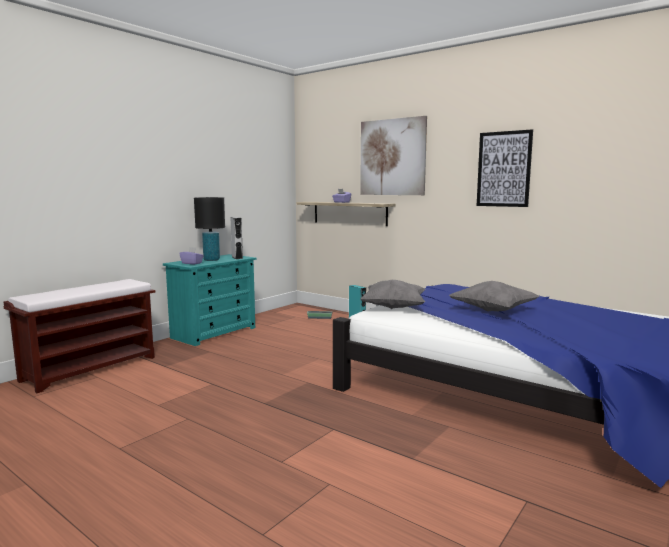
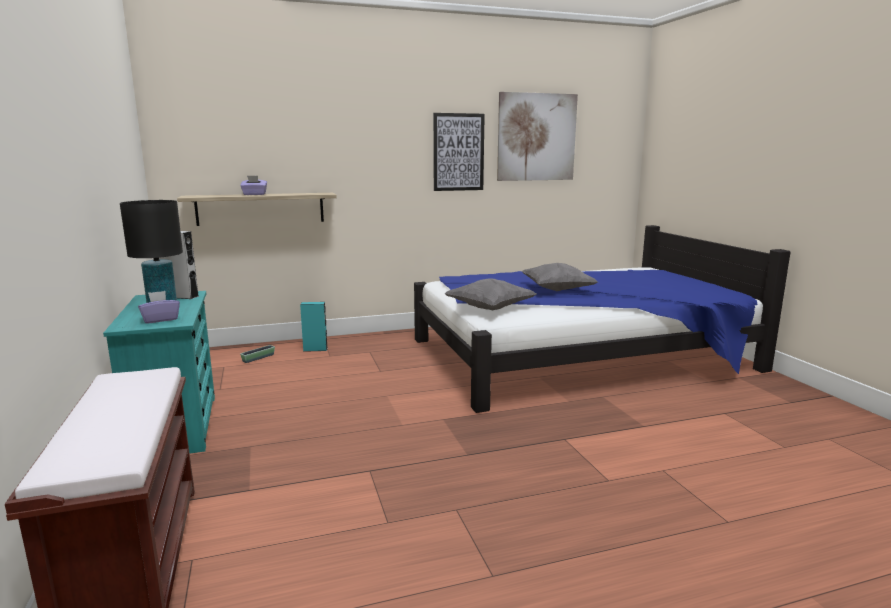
camera: 55 degrees left, 5 degrees up
picture [360,116,427,195] -> picture moved to [497,92,578,181]

